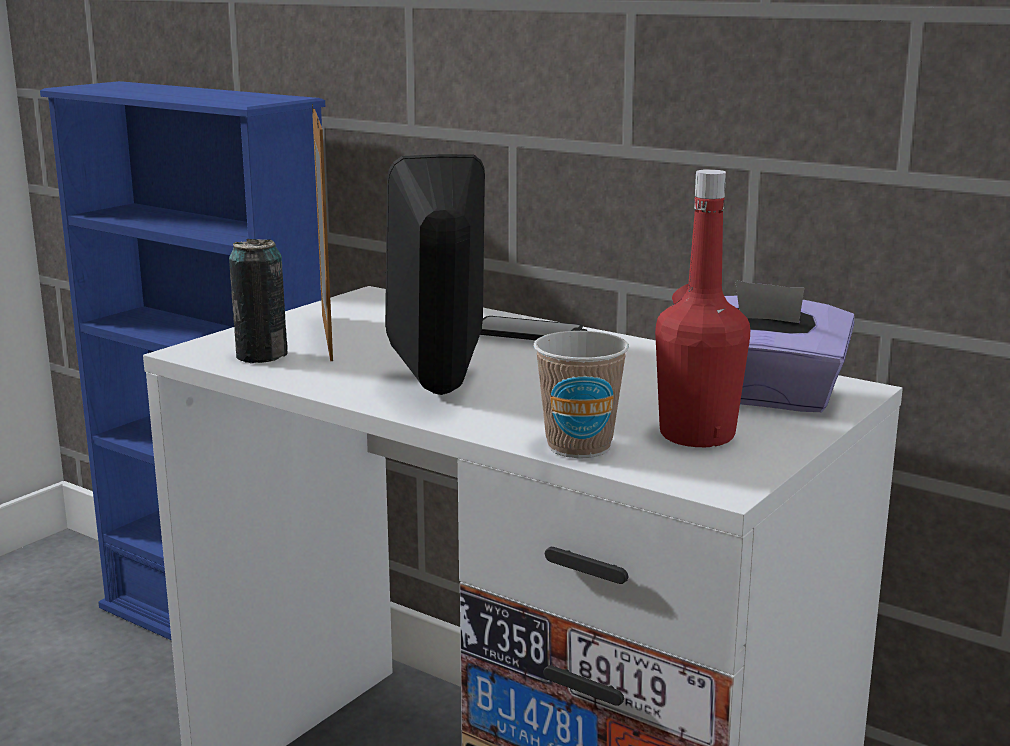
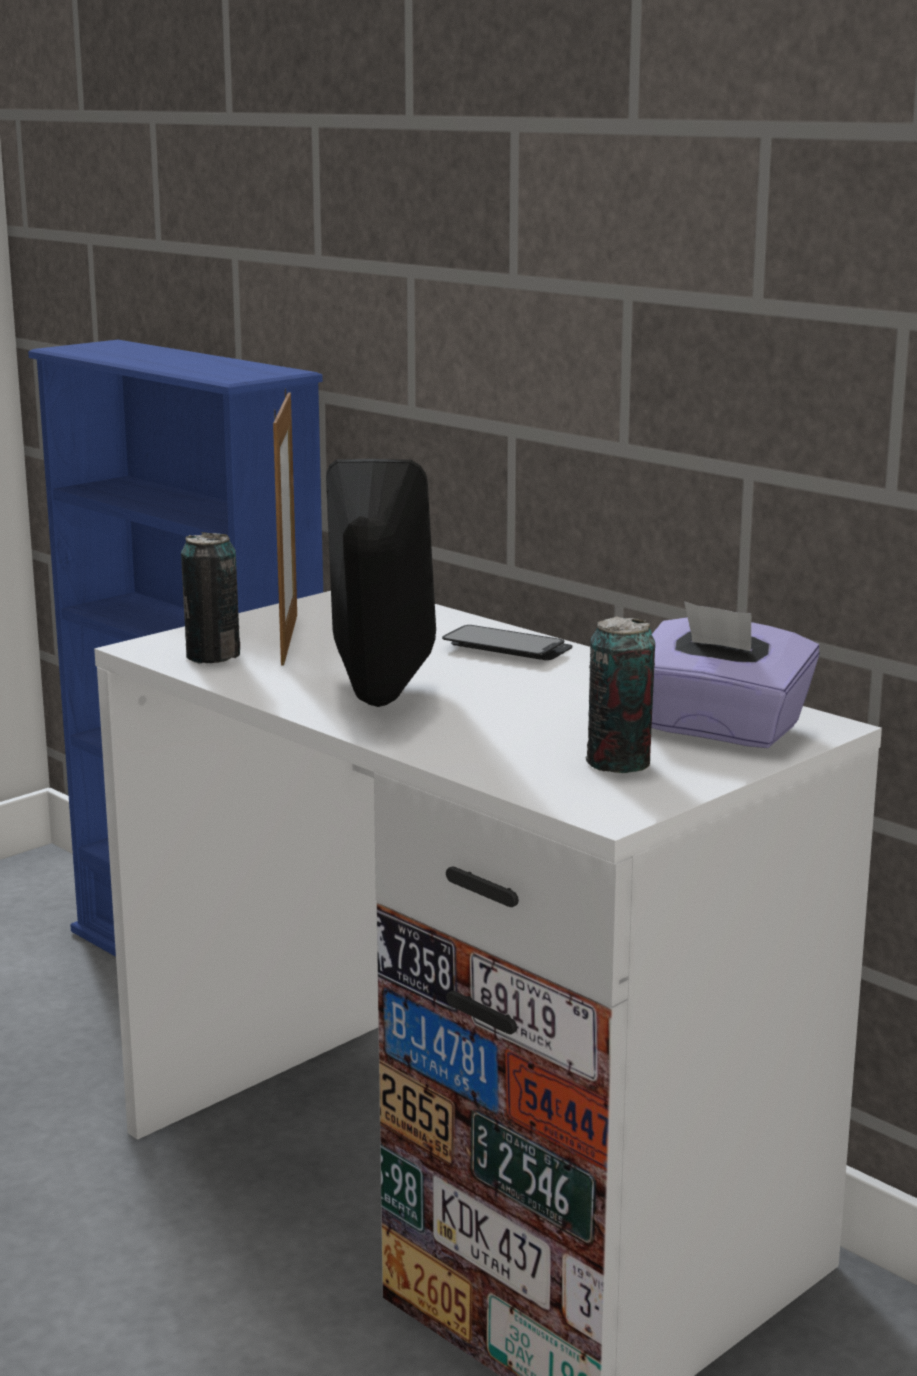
camera: 10 degrees right, 0 degrees up
cup [534,331,629,458] -> none
red bottle [655,169,750,447] -> can [586,616,655,773]

